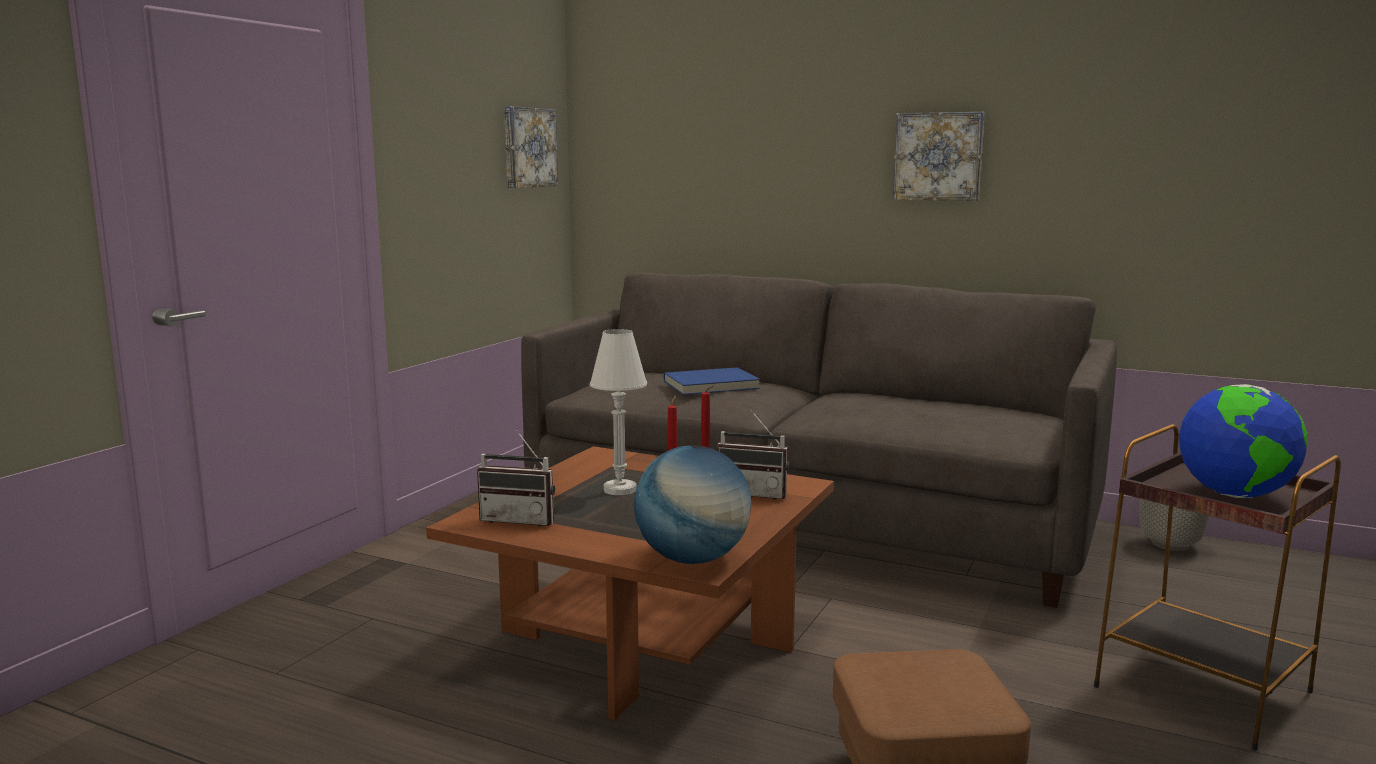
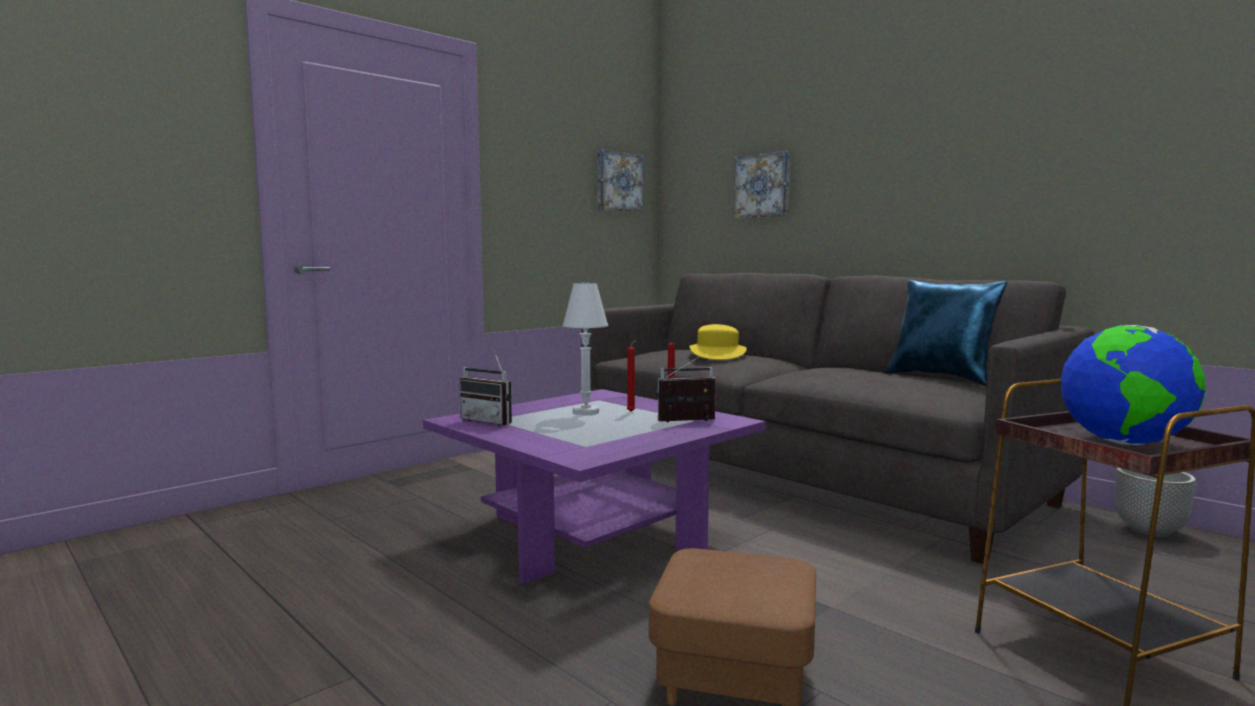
camera: 20 degrees right, 5 degrees down
brown coffee table [426,446,834,720] -> purple coffee table [423,389,766,585]
globe [634,445,751,564] -> none
blue book [664,367,760,395] -> yellow hat [689,324,747,360]
radio [718,410,789,500] -> radio turned 135 degrees clockwise [656,357,716,423]
picture [893,112,985,201] -> picture moved to [734,151,790,219]
none -> blue pillow [884,280,1007,386]

